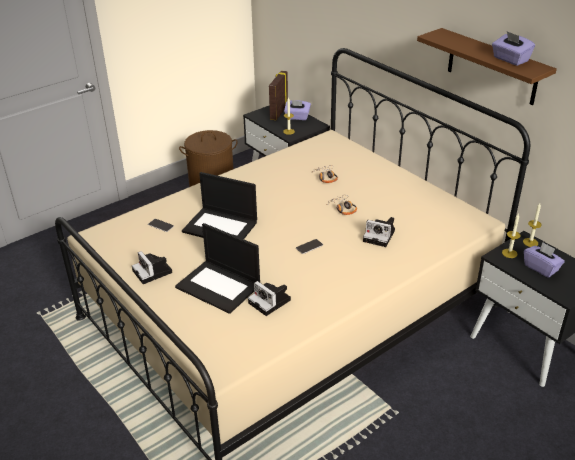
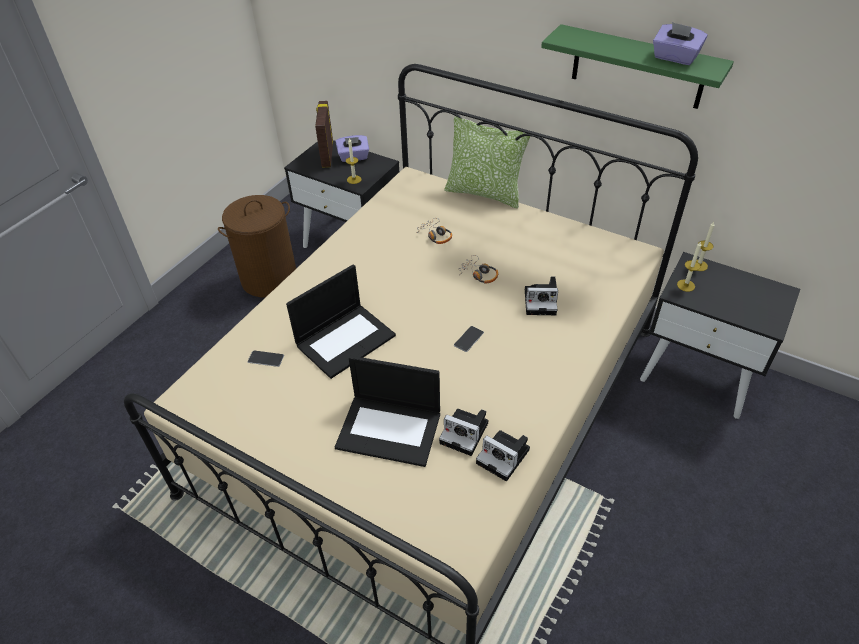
camera: 20 degrees left, 10 degrees up
camera [132,251,172,284] -> camera moved to [476,430,530,481]
laptop [182,172,257,239] -> laptop turned 45 degrees counterclockwise [286,264,396,379]
brown shelf [417,28,557,105] -> green shelf [541,24,734,109]
purple tissue box [524,242,565,278] -> none
none -> pillow [444,116,530,209]

